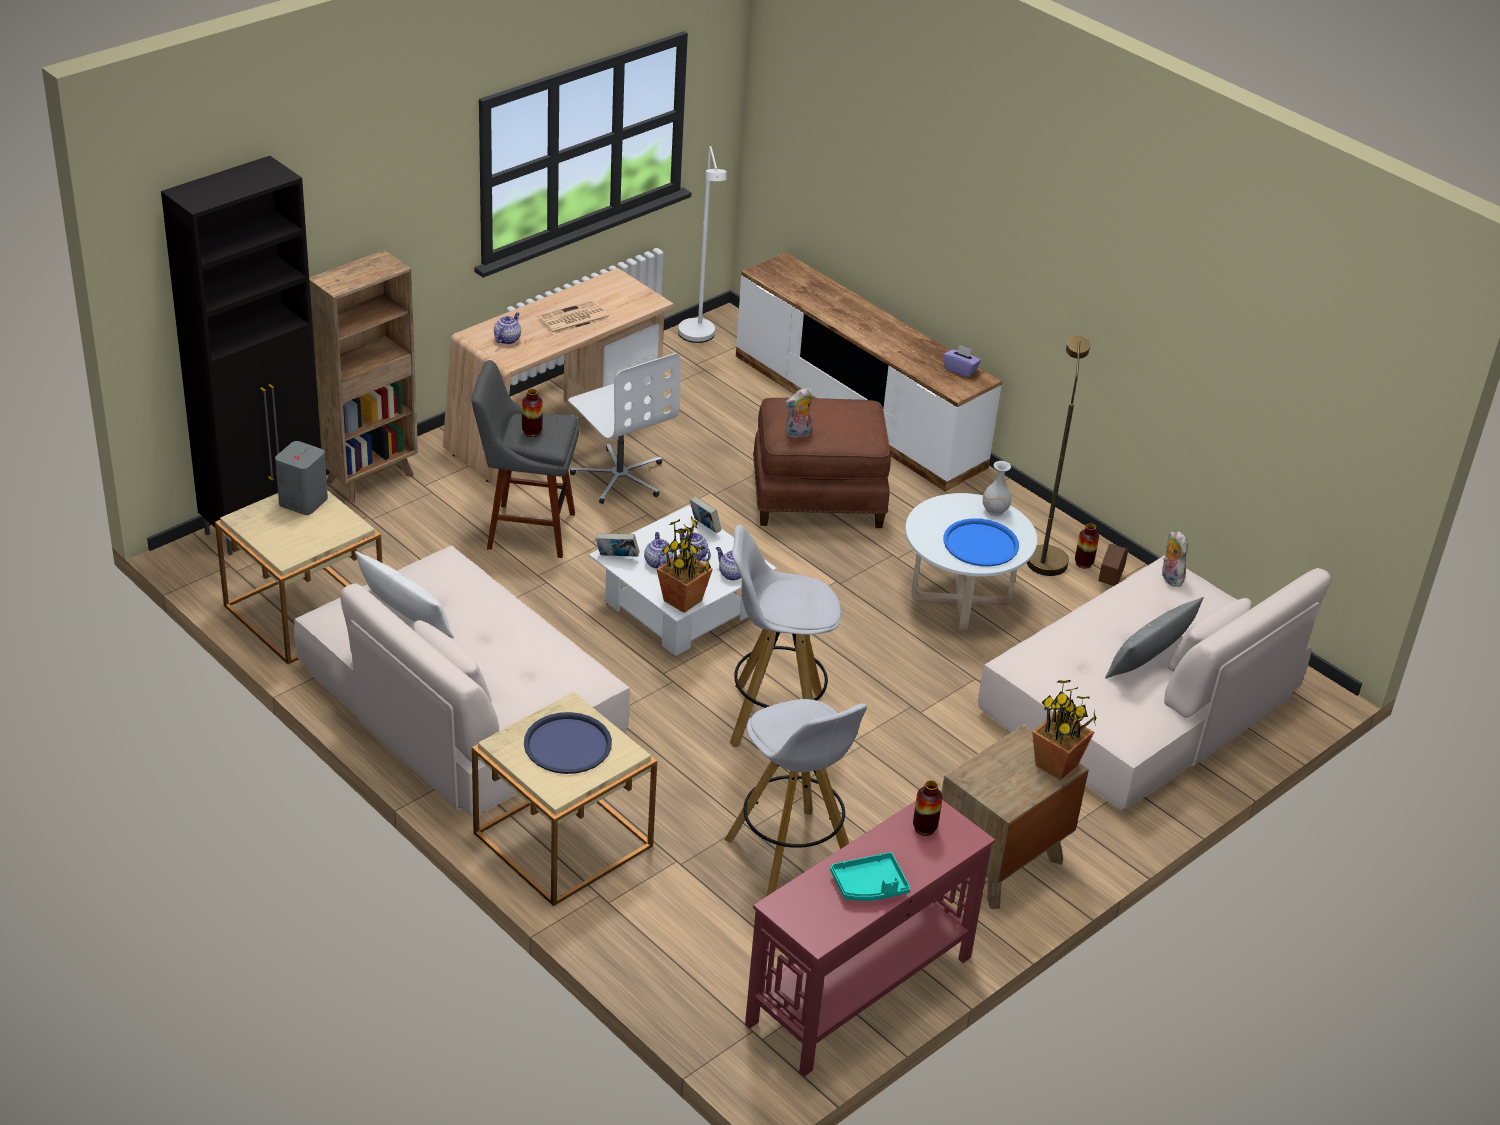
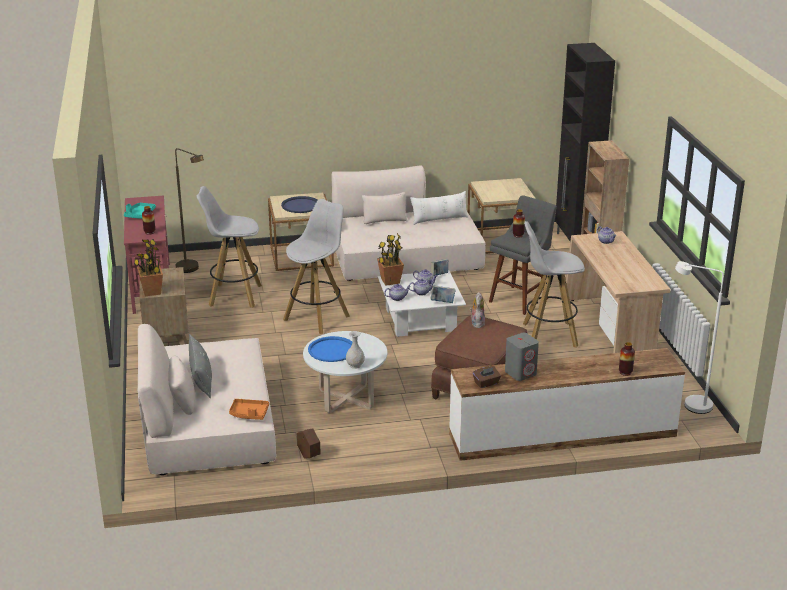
camera: 125 degrees right, 10 degrees down
grey speaker [275,441,328,515] -> grey speaker moved to [505,333,539,381]
newspaper [537,300,610,335] -> none
white office chair [568,353,681,504] -> white stool [523,221,585,348]
purple tissue box [943,344,981,377] -> brown tissue box [473,366,501,388]
brown floor lamp [1027,335,1090,576] -> brown floor lamp moved to [175,148,204,273]
vase [1075,523,1099,569] -> vase moved to [619,342,635,376]
plush toy [1161,531,1188,587] -> orange tray [229,399,269,420]

